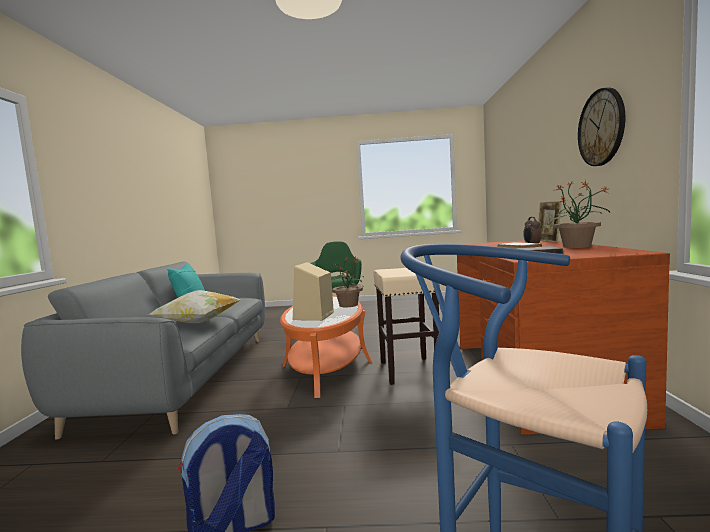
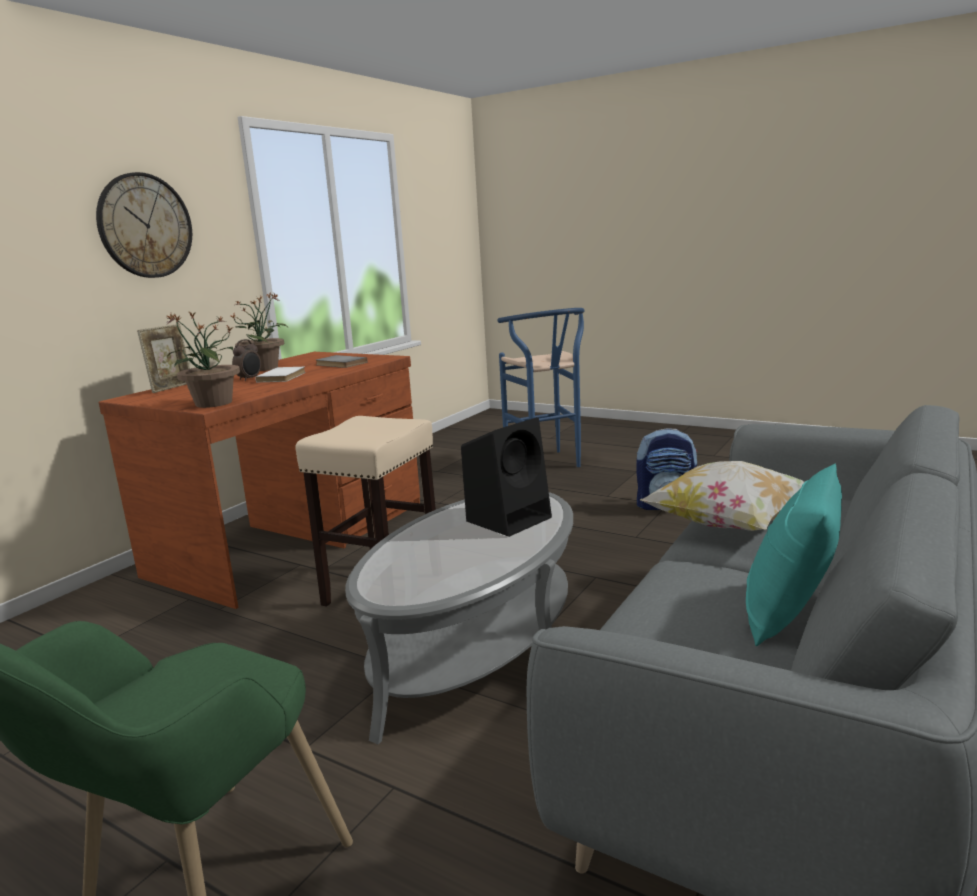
camera: 150 degrees left, 10 degrees up
orange coffee table [280,296,372,398] -> grey coffee table [345,492,573,744]
beige speaker [293,262,334,321] -> black speaker [461,417,552,537]
potted plant [330,257,364,307] -> potted plant moved to [166,311,240,408]

